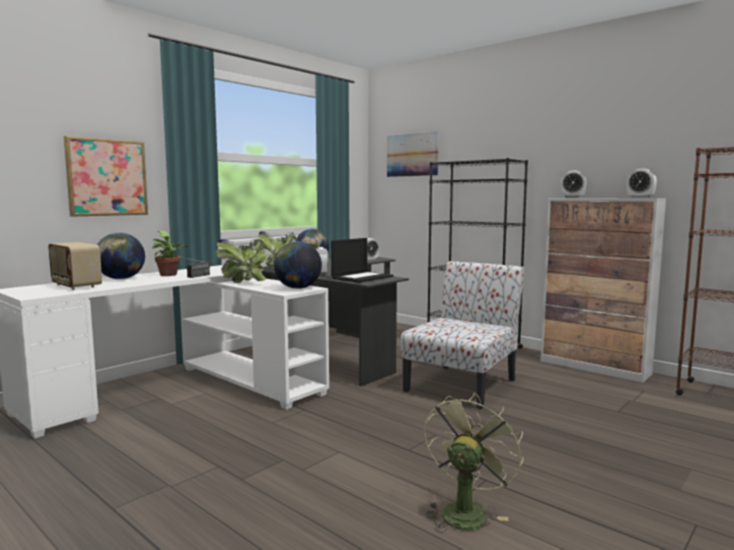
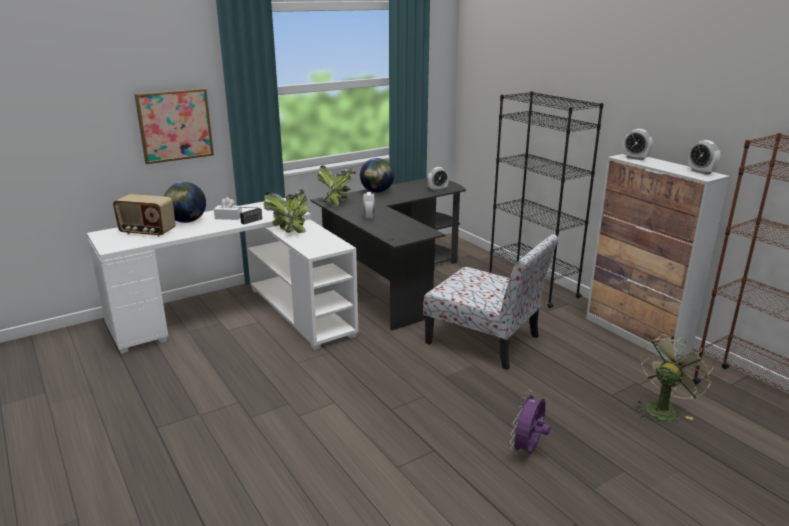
camera: 15 degrees right, 15 degrees up
radio [48,242,102,290] -> radio turned 45 degrees counterclockwise [113,194,176,237]
potted plant [152,231,189,276] -> white tissue box [214,197,242,220]
globe [274,241,322,289] -> none
laptop [331,238,394,283] -> none
picture [387,131,439,177] -> none
chair [400,261,524,409] -> chair turned 75 degrees clockwise [423,234,558,370]
green fan [425,393,523,533] -> green fan moved to [634,334,714,422]
none -> purple fan [510,391,550,455]

